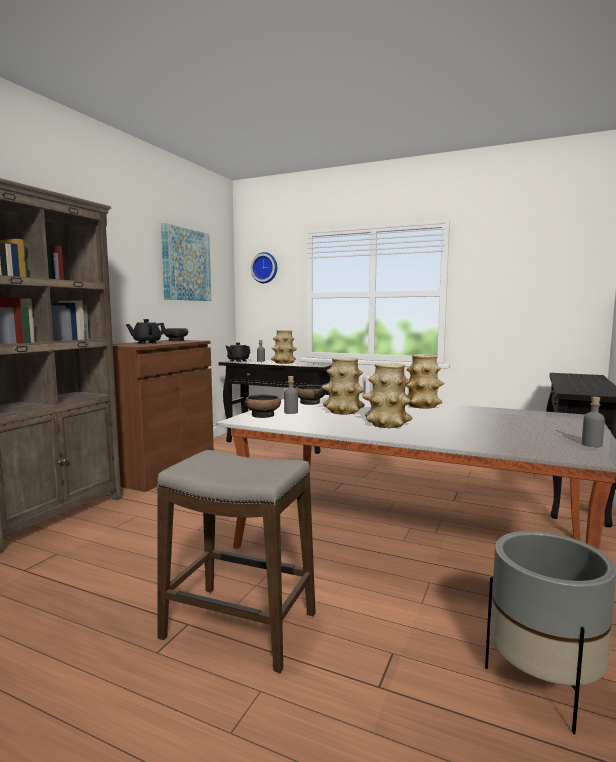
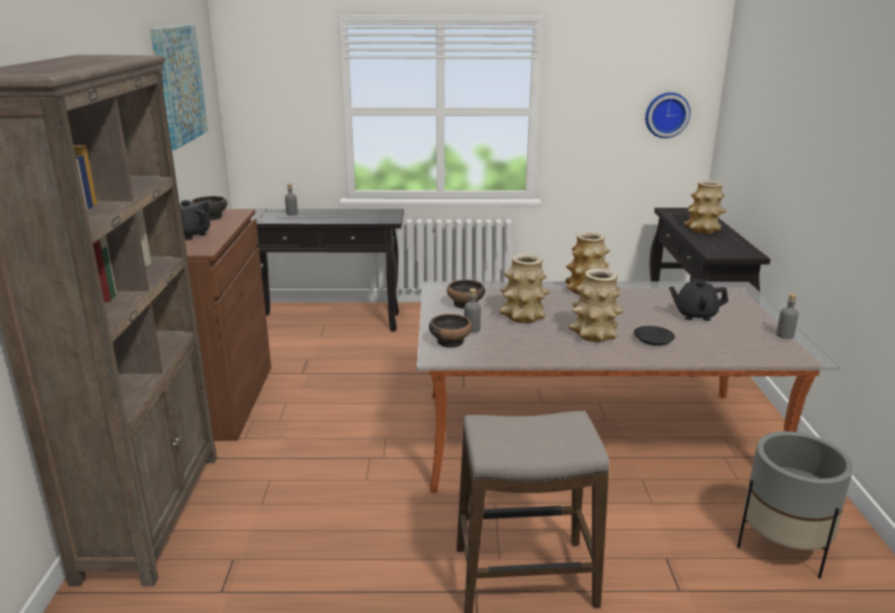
camera: 25 degrees left, 15 degrees up
black teapot [226,343,251,362] -> black teapot moved to [669,278,728,321]
wall clock [251,252,277,283] -> wall clock moved to [645,92,691,138]
vase [271,330,297,364] -> vase moved to [684,180,726,234]
none -> black plate [634,326,675,346]

